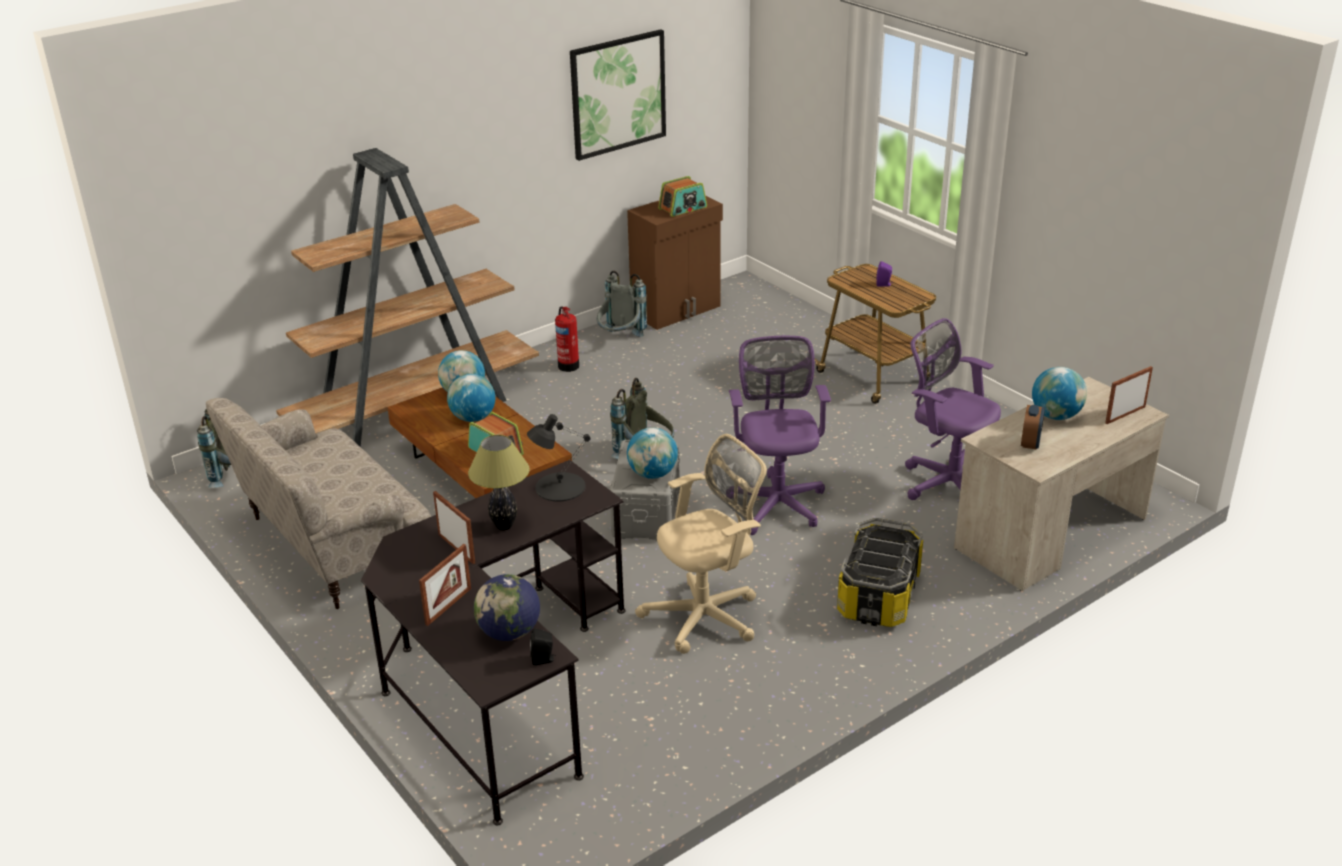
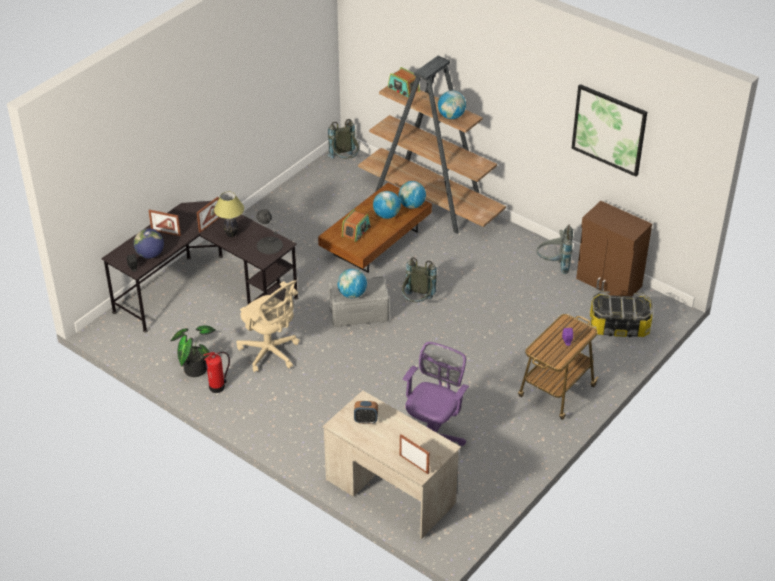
camera: 75 degrees right, 10 degrees up
beige sofa [206,398,432,609] -> none
fire extinguisher [555,306,579,372] -> fire extinguisher moved to [203,352,230,393]
radio [658,176,707,217] -> radio moved to [388,67,420,98]
purple office chair [729,336,831,535] -> none
storage box [837,518,923,627] -> storage box moved to [590,291,653,337]
globe [1032,367,1087,420] -> globe moved to [438,91,466,119]
none -> potted plant [171,326,216,377]

